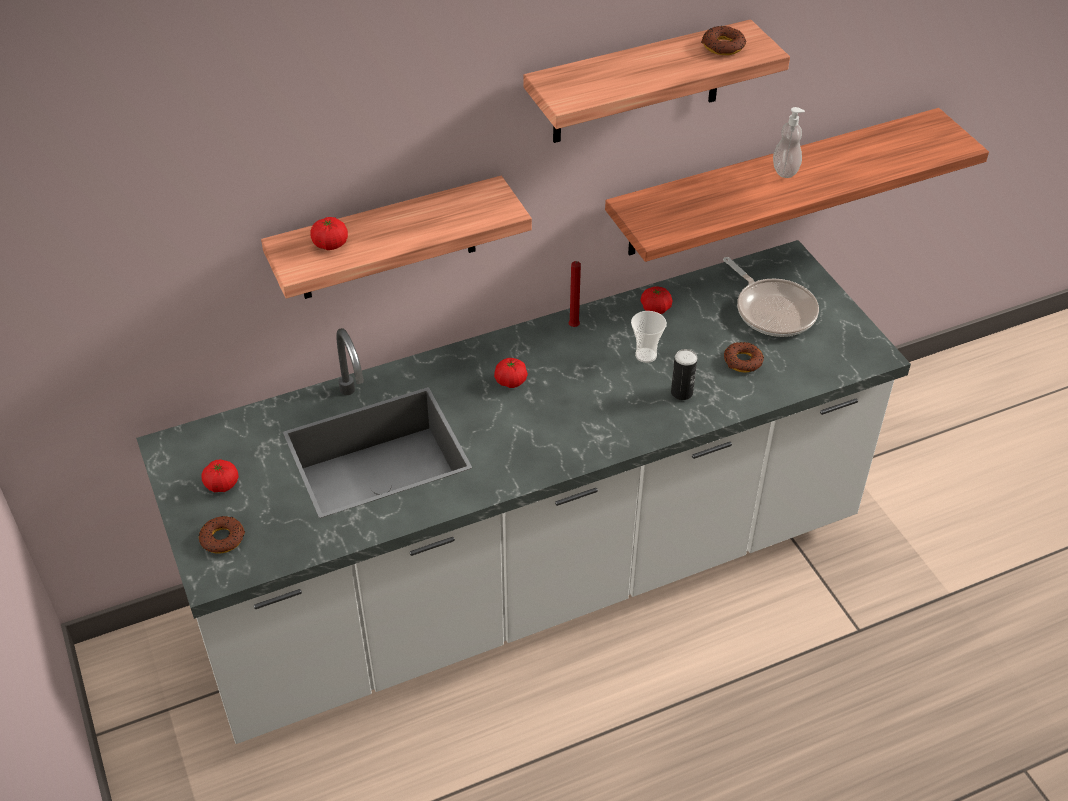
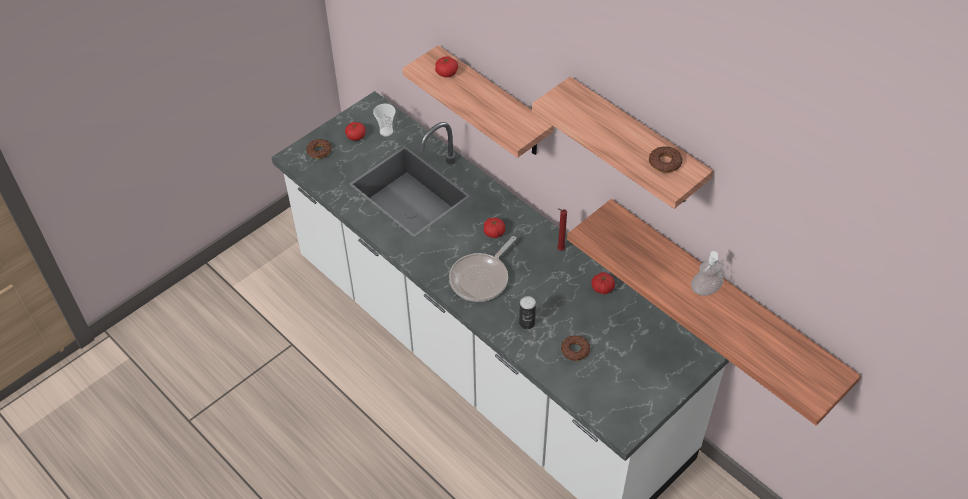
camera: 70 degrees right, 5 degrees up
cup [631,311,667,363] -> cup moved to [373,104,396,137]
frying pan [723,257,819,337] -> frying pan moved to [449,236,516,302]

